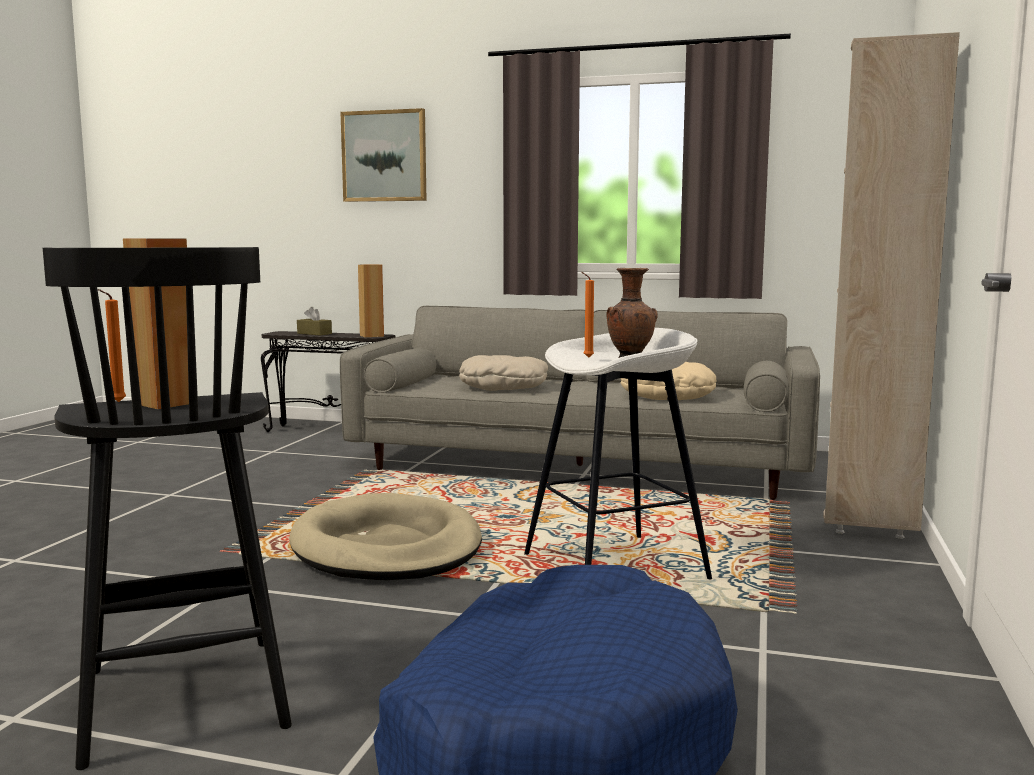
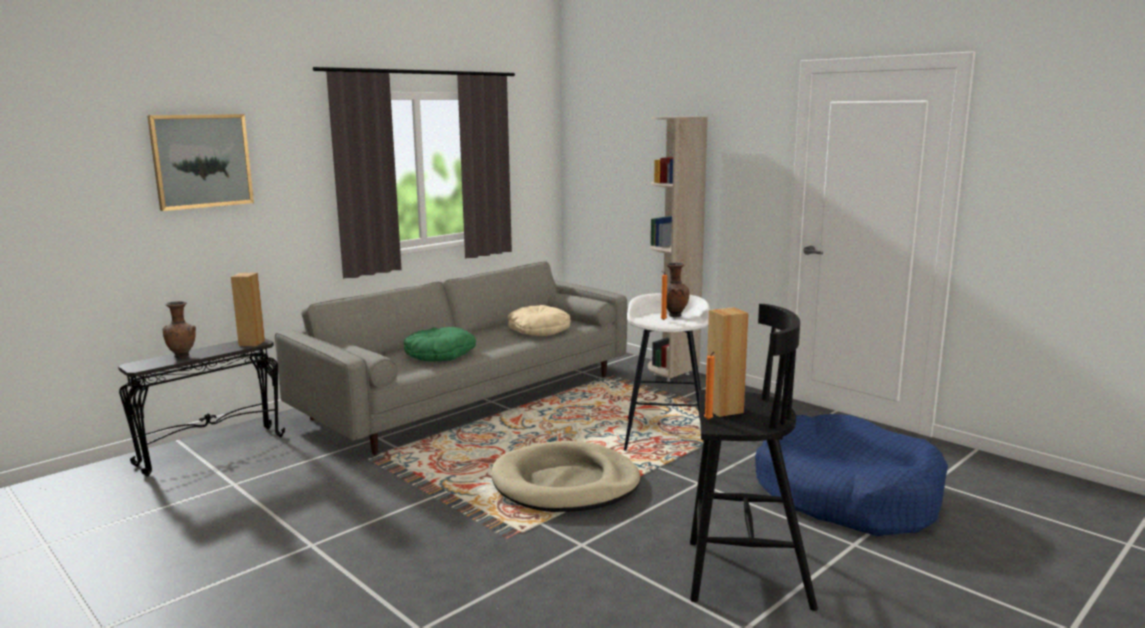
camera: 60 degrees left, 5 degrees up
brown tissue box [297,307,332,335] -> brown vase [162,301,196,359]
beige pillow [459,355,548,391] -> green pillow [404,327,476,361]

